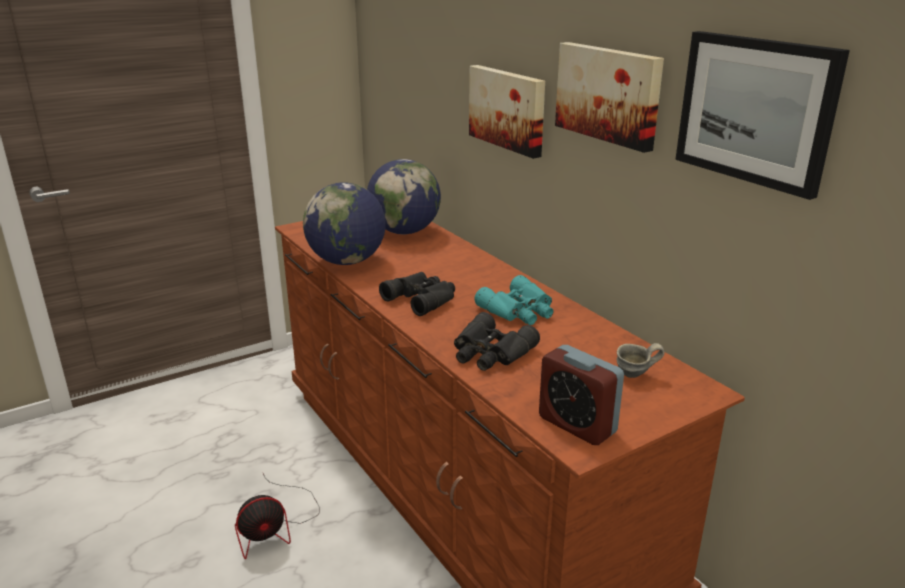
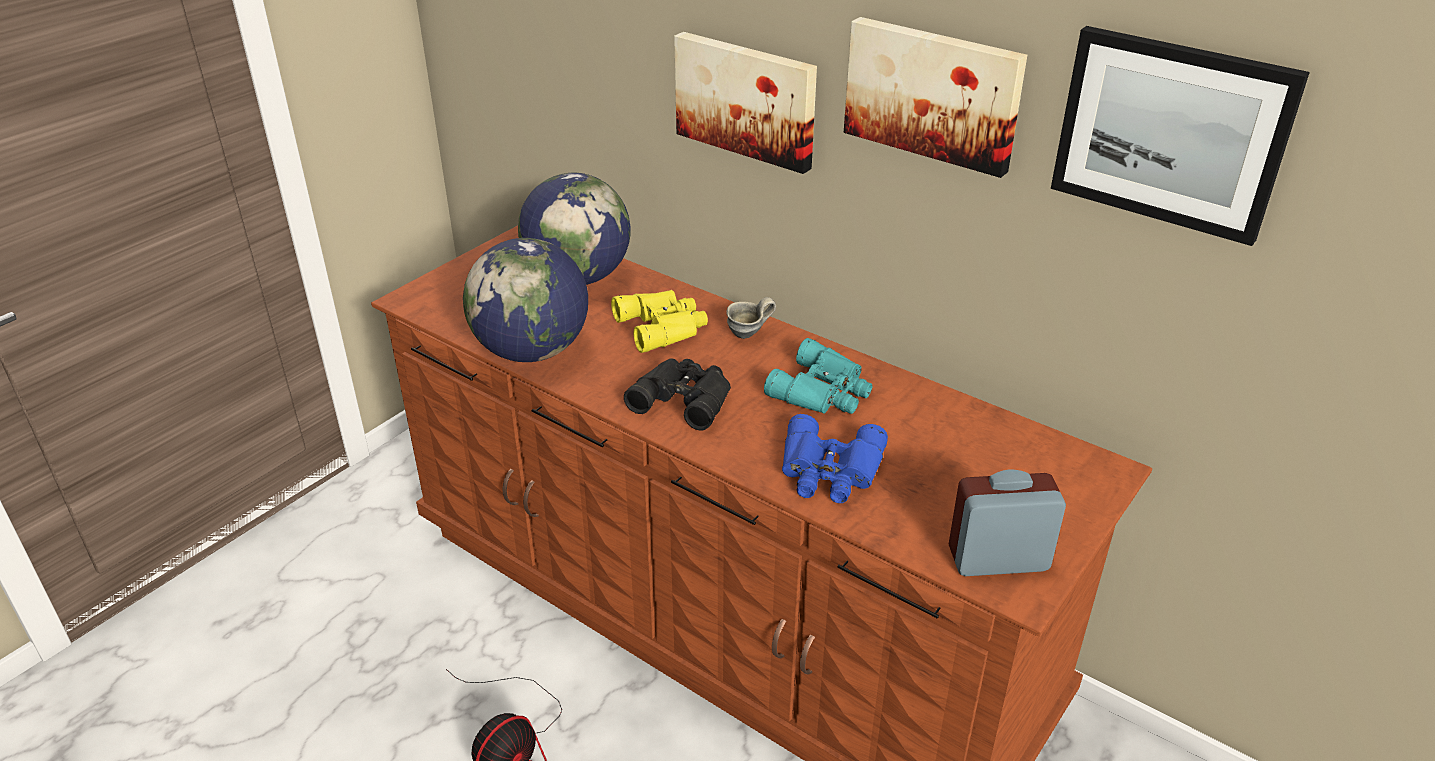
camera: 20 degrees left, 10 degrees up
black binoculars [454,312,540,371] -> blue binoculars [782,414,888,503]
alarm clock [539,345,624,445] -> alarm clock turned 150 degrees clockwise [949,469,1066,576]
grey mug [617,343,665,378] -> grey mug moved to [726,297,776,339]
none -> yellow binoculars [611,290,708,353]

